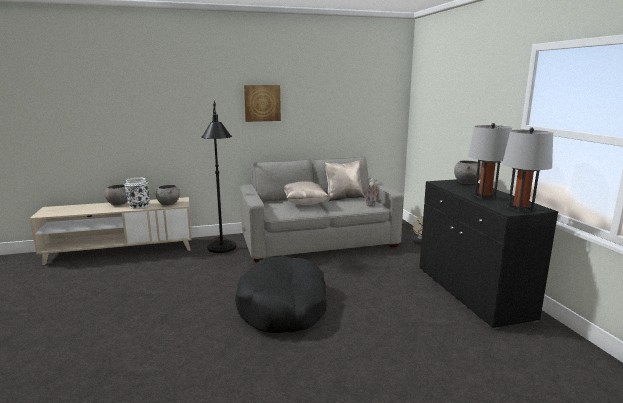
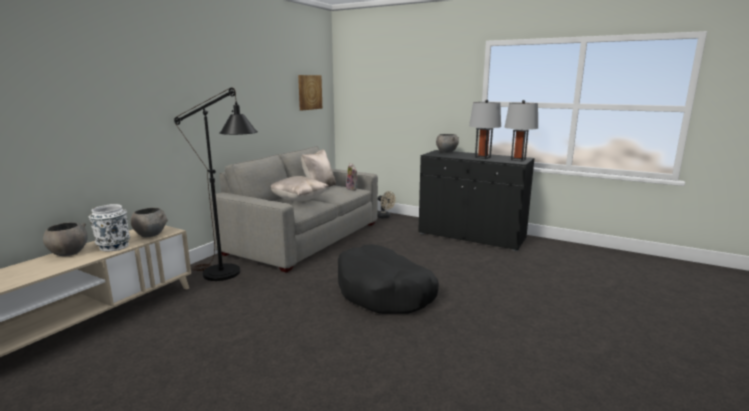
camera: 45 degrees left, 0 degrees up
picture [244,85,281,122] -> picture moved to [298,75,322,110]

